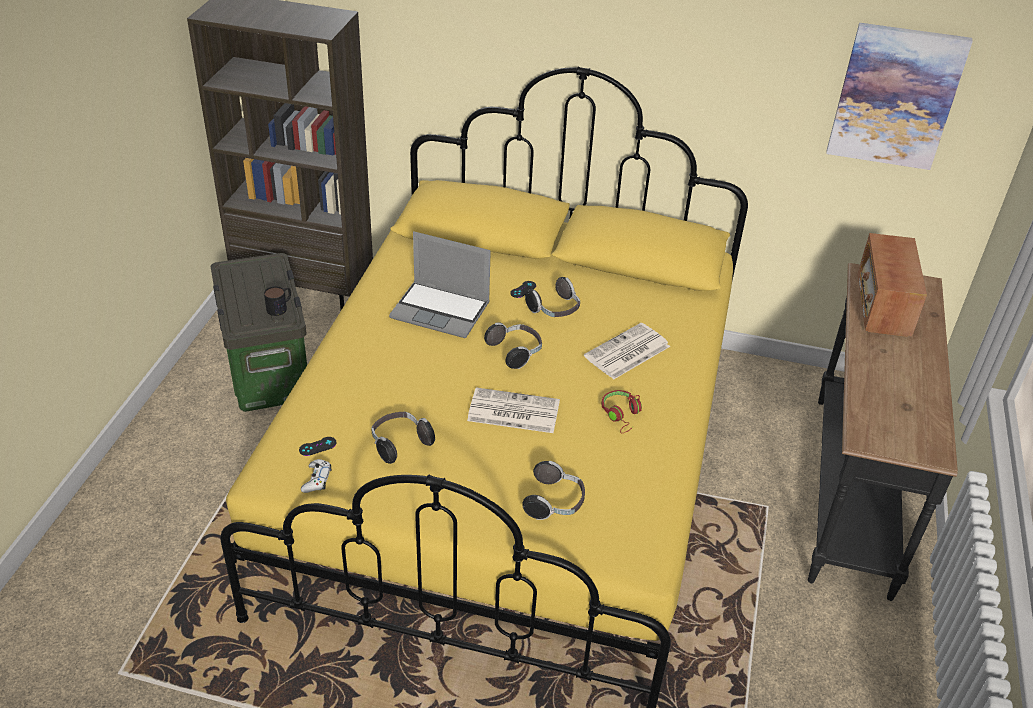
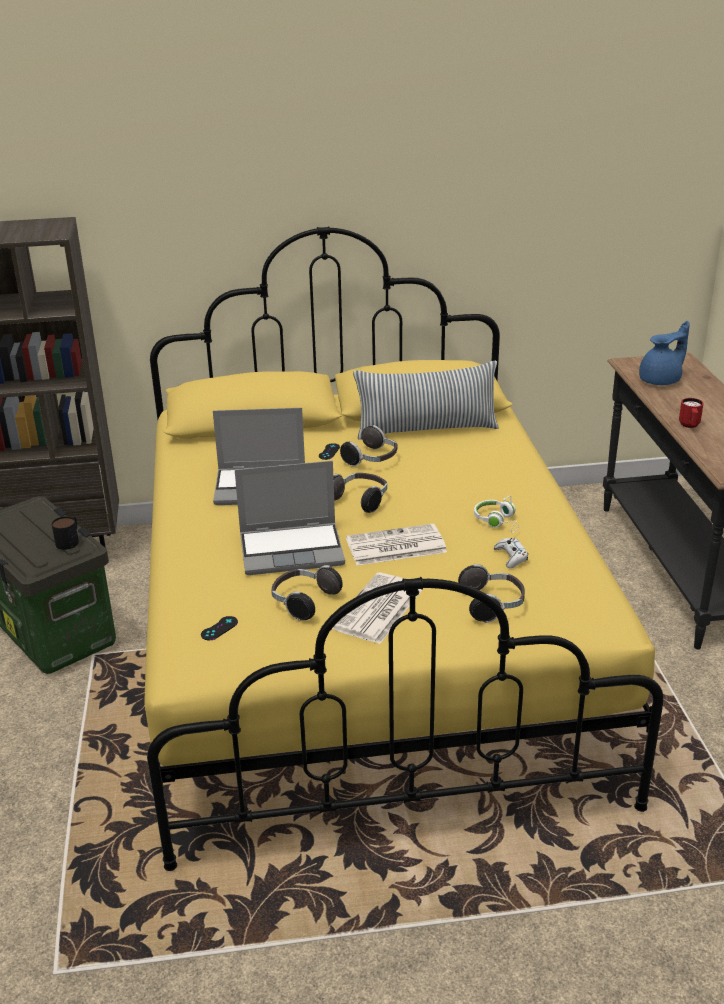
camera: 20 degrees left, 10 degrees down
white game controller [301,459,332,493] -> white game controller moved to [494,538,528,568]
newspaper [584,323,670,380] -> newspaper moved to [332,573,422,644]
red headphones [602,390,642,433] -> white headphones [474,495,520,533]
picture [826,23,973,170] -> none
radio [857,233,927,337] -> blue teapot [639,321,690,385]
none -> laptop [235,461,345,575]
none -> pillow [353,361,498,440]
none -> red mug [679,398,704,428]

